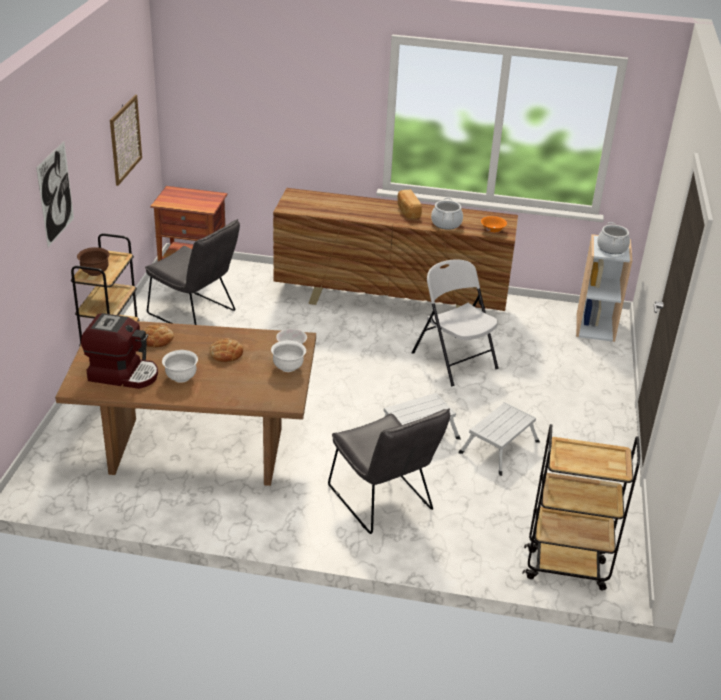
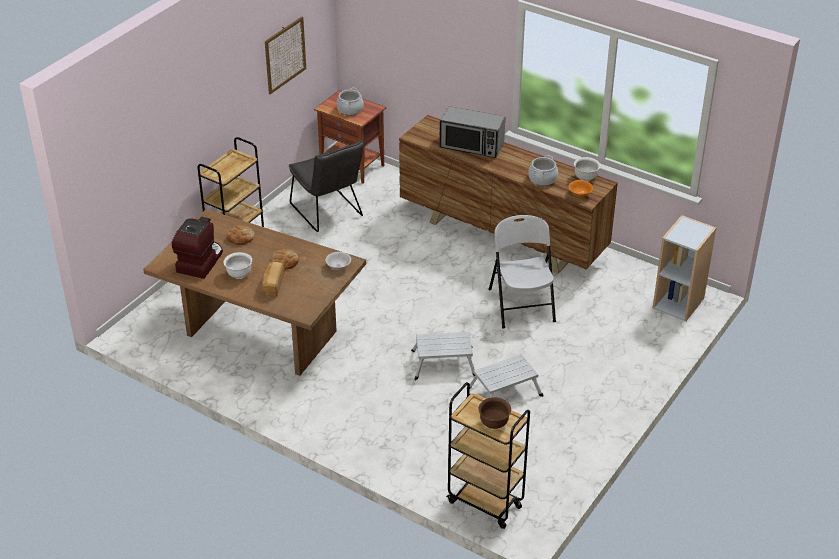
camera: 25 degrees right, 5 degrees up
picture [36,141,74,247] -> none
brown bowl [77,247,110,276] -> brown bowl moved to [478,397,511,429]
coffee machine [81,313,158,389] -> coffee machine turned 105 degrees counterclockwise [172,217,223,279]
white bowl [271,340,306,372] -> white bowl moved to [574,157,600,181]
grey chair [328,408,450,534] -> none
bread [397,189,422,219] -> bread moved to [262,262,285,296]
cooking pot [597,222,630,254] -> cooking pot moved to [337,88,363,115]
none -> microwave [439,106,505,158]

